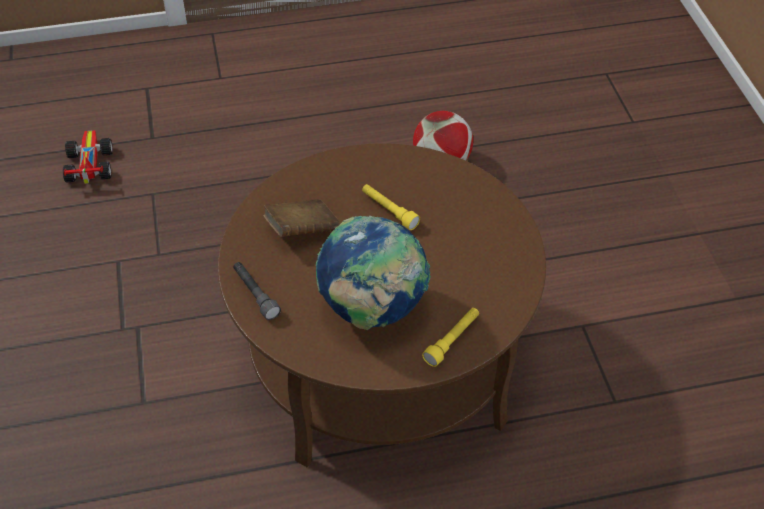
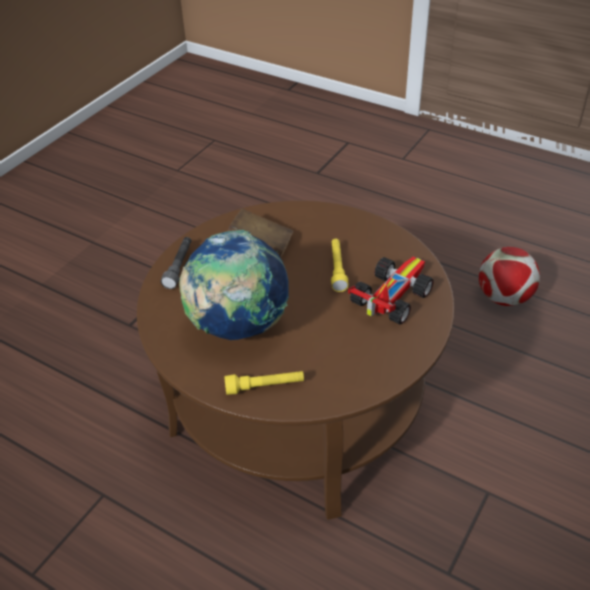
camera: 45 degrees right, 5 degrees down
toy car [63,130,113,184] -> toy car moved to [348,256,433,324]

